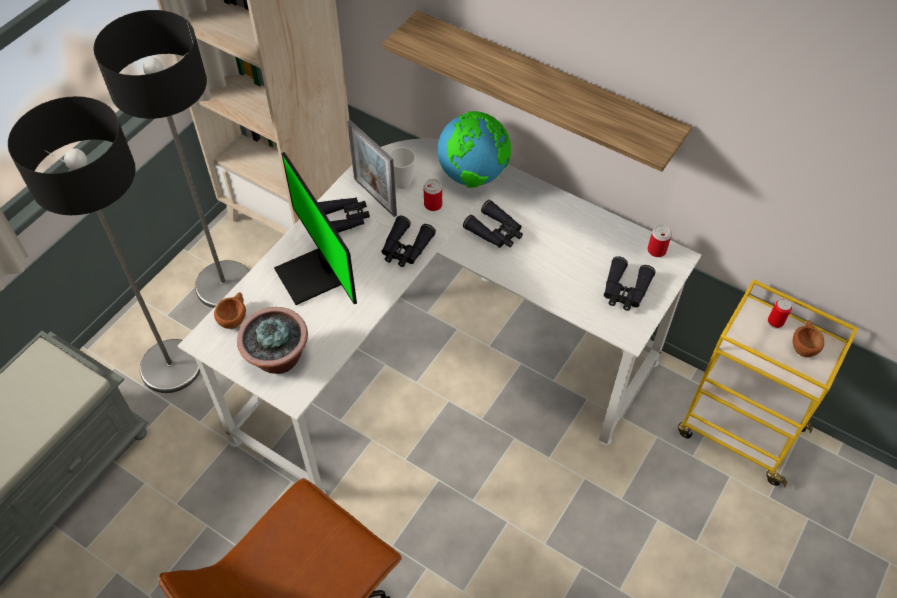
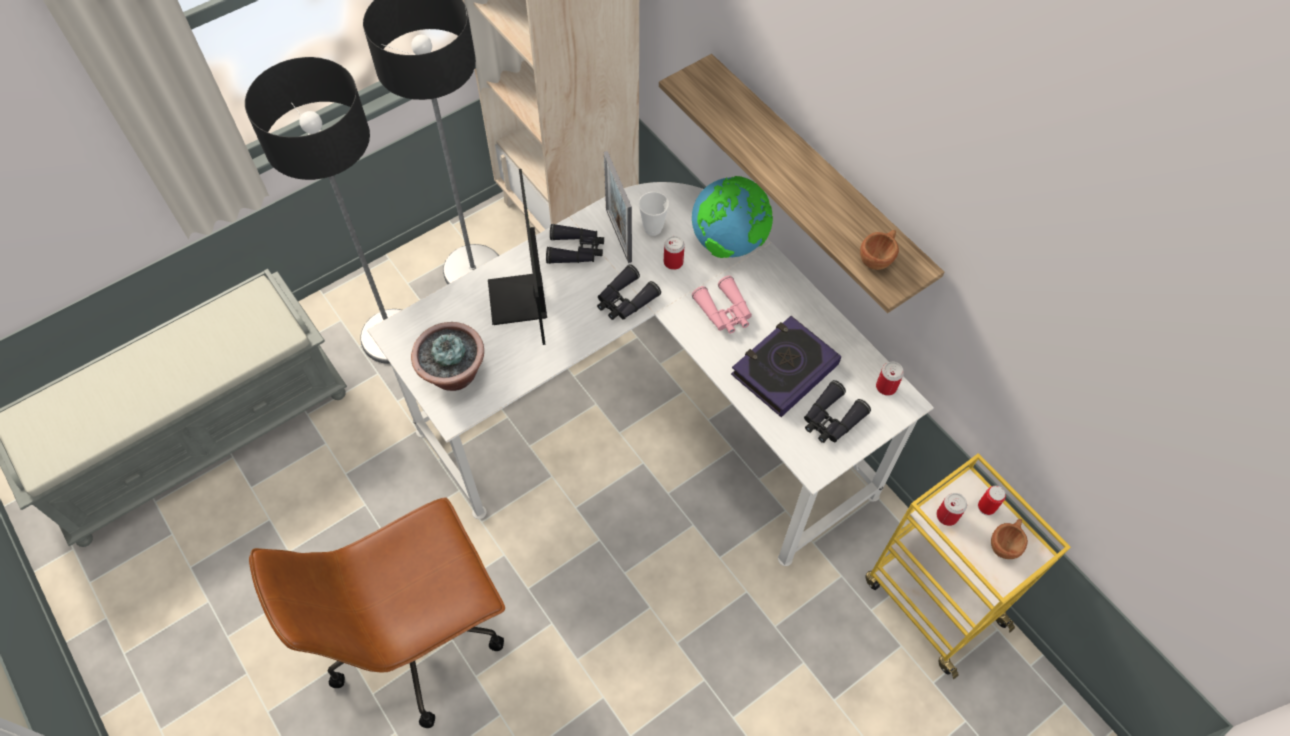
camera: 20 degrees right, 5 degrees up
brown cup [214,292,246,329] -> brown cup moved to [860,230,899,270]
black binoculars [463,200,523,248] -> pink binoculars [692,276,752,334]
none -> book [731,316,841,417]
none -> can [936,493,967,526]

